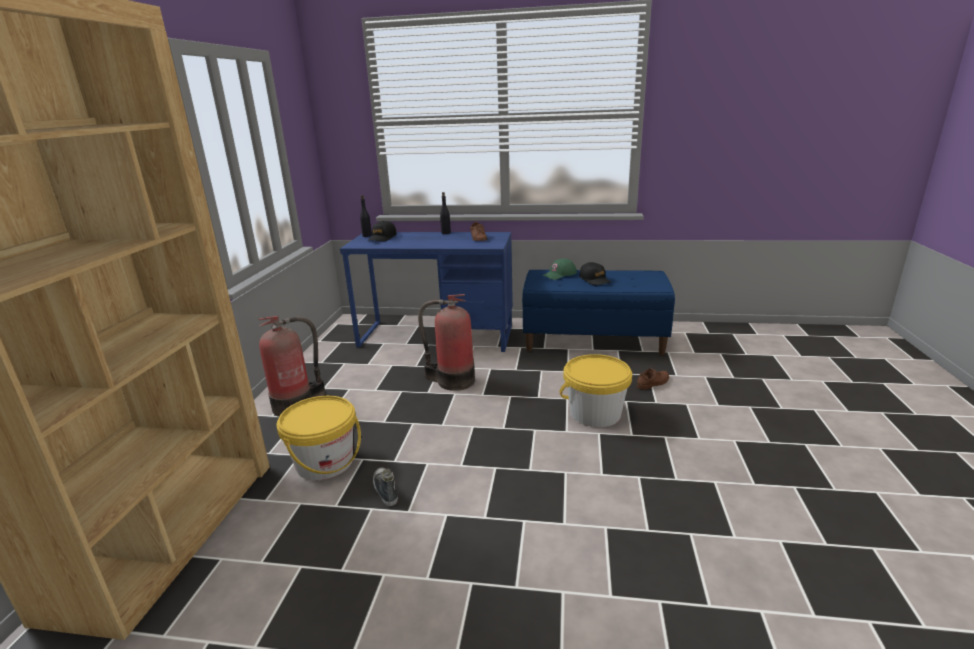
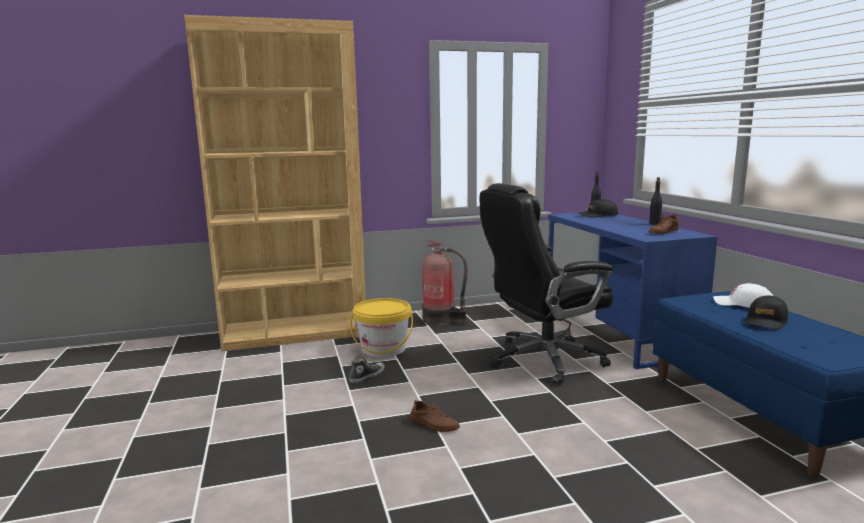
camera: 65 degrees right, 10 degrees down
fire extinguisher [418,294,475,391] -> black office chair [480,183,613,385]
green cap [542,259,577,280] -> white cap [713,283,773,308]
yellow bucket [559,354,632,428] -> none
brown shoe [636,368,669,390] -> brown shoe moved to [410,399,460,432]

